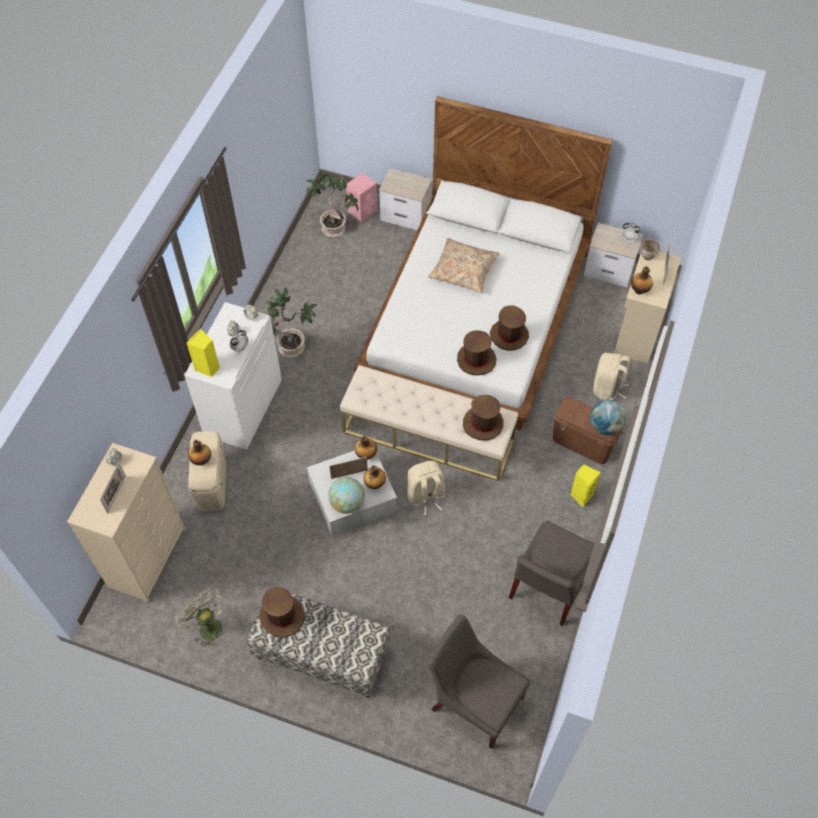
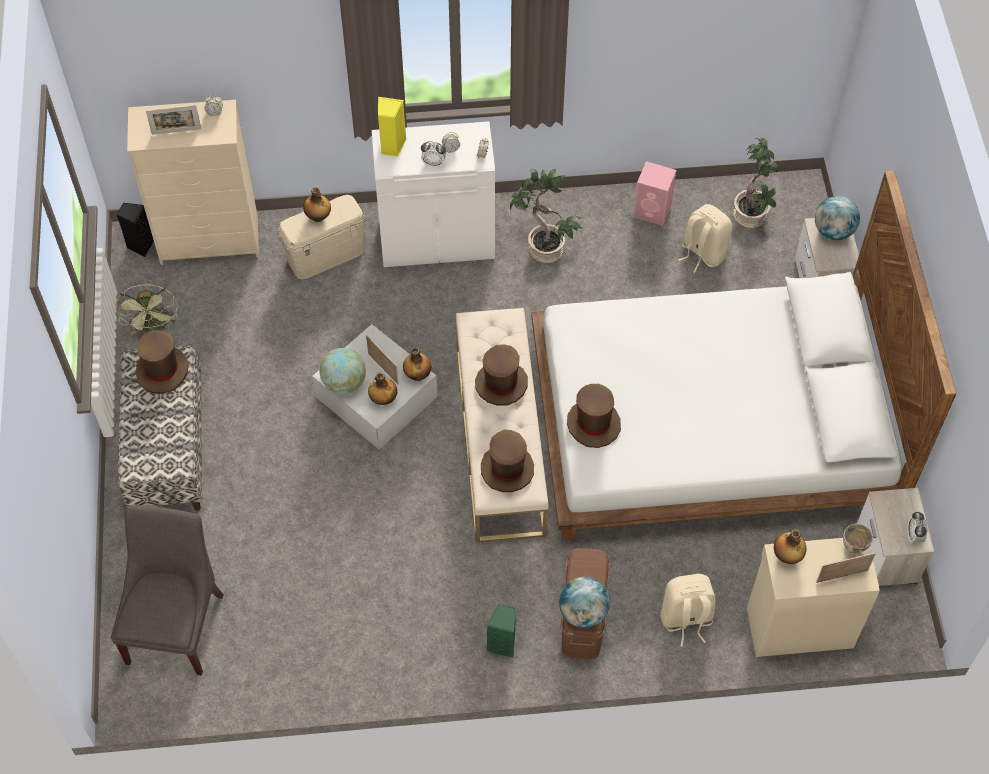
camera: 65 degrees right, 0 degrees up
green fan [176,587,222,647] -> green fan turned 150 degrees clockwise [115,284,178,335]
pink speaker [346,173,377,222] -> pink speaker moved to [633,161,676,226]
beige backpack [407,461,445,515] -> beige backpack moved to [678,204,732,273]
beige pillow [428,238,500,293] -> none
brown hat [490,306,529,351] -> brown hat moved to [475,344,528,406]
grey chair [509,521,594,626] -> none
yellow speaker [570,464,601,507] -> green speaker [487,604,516,658]
none -> black speaker [117,203,154,257]
none -> globe [815,196,860,240]

